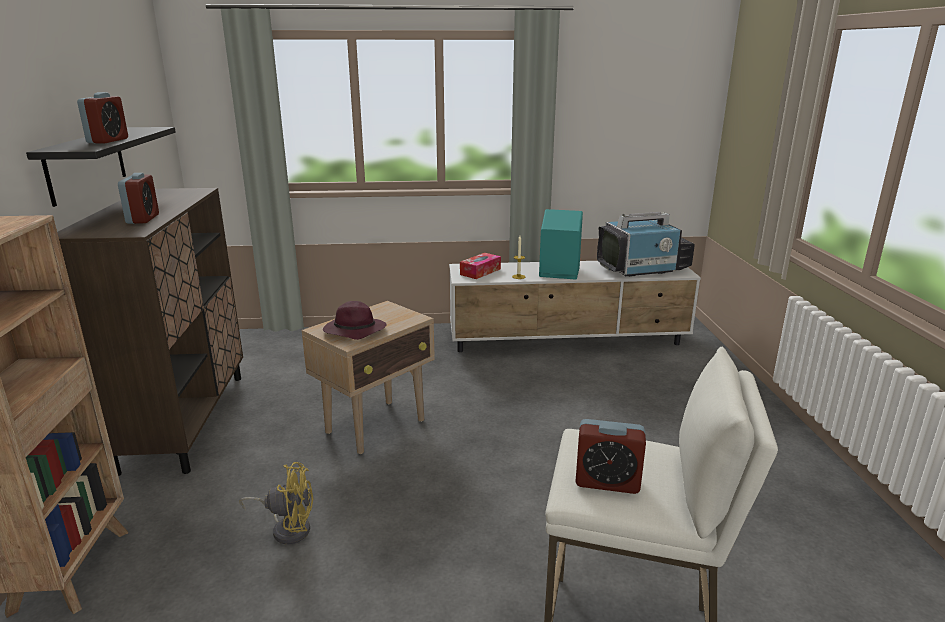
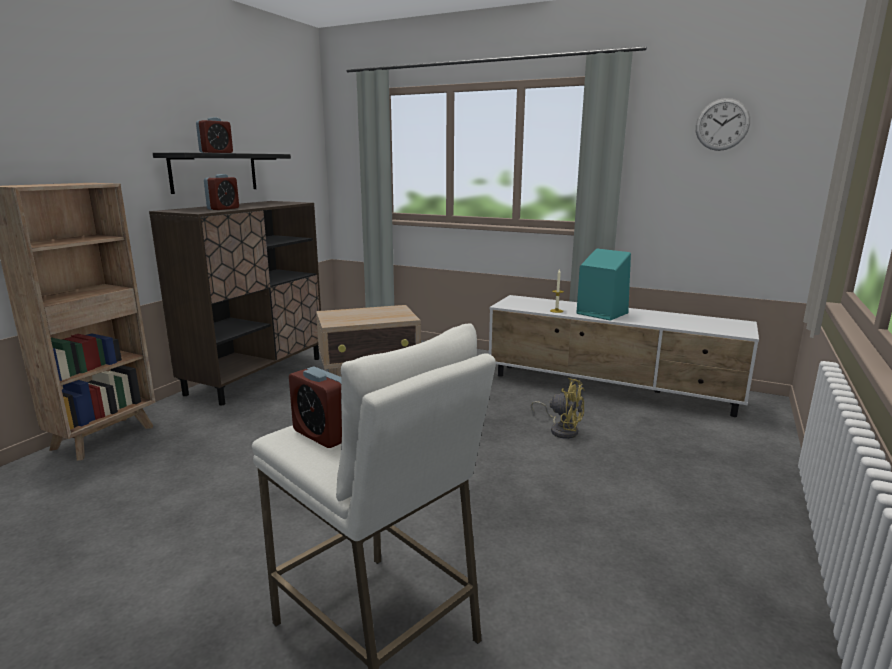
camera: 30 degrees right, 5 degrees down
yellow fan [239,462,313,545] -> yellow fan moved to [531,378,585,439]
purple hat [323,301,386,340] -> none
tissue box [460,253,501,279] -> none
television [597,212,695,277] -> none
none -> wall clock [696,98,750,151]

